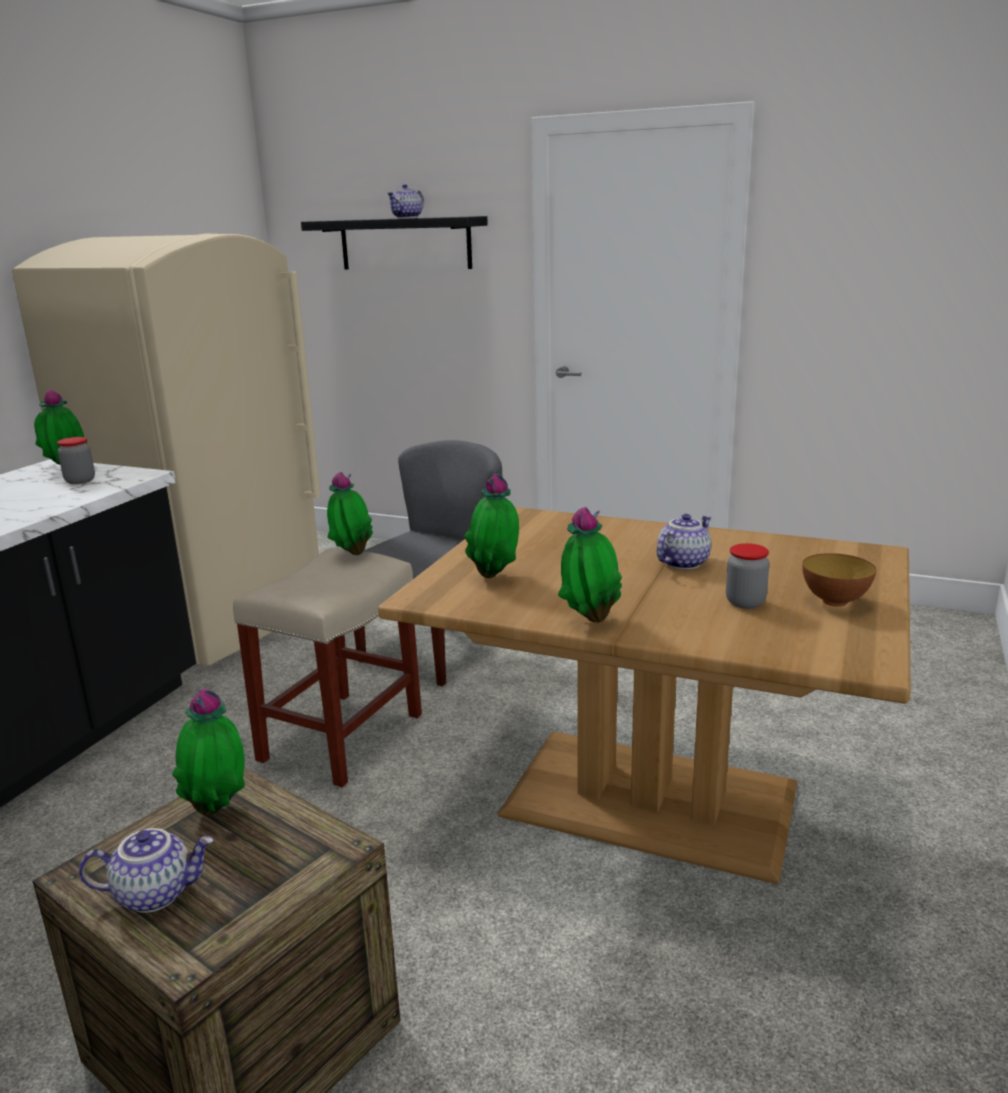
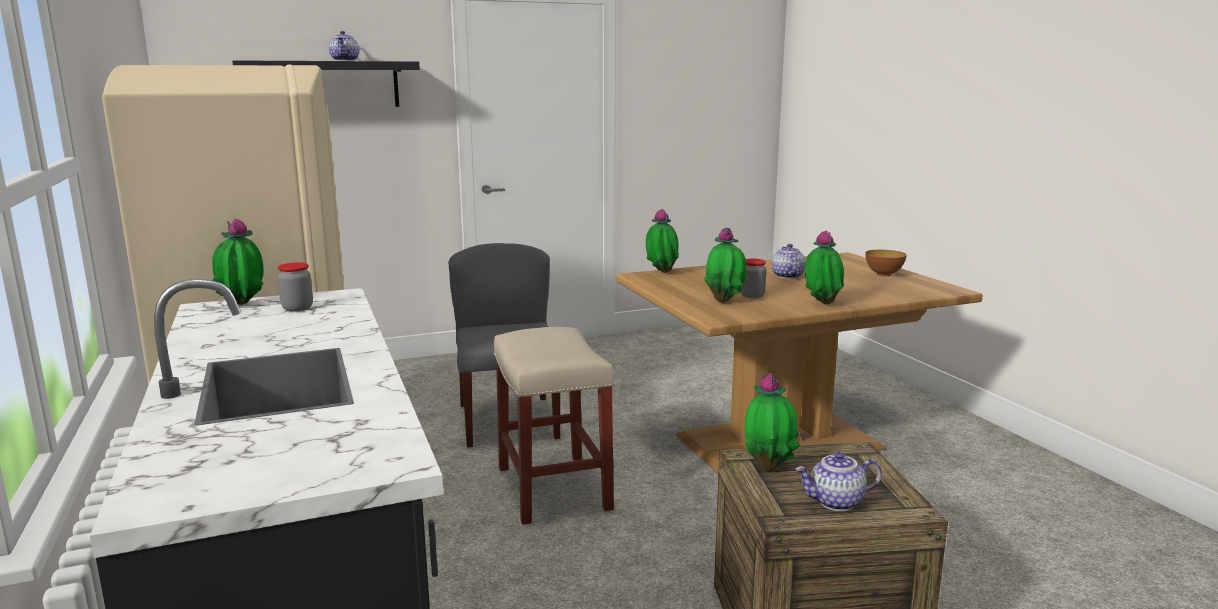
camera: 45 degrees left, 5 degrees down
teapot [79,828,214,913] -> teapot turned 135 degrees counterclockwise [795,452,882,511]
potted plant [327,472,373,555] -> potted plant moved to [646,209,679,273]
jar [726,543,769,609] -> jar moved to [741,259,767,298]

